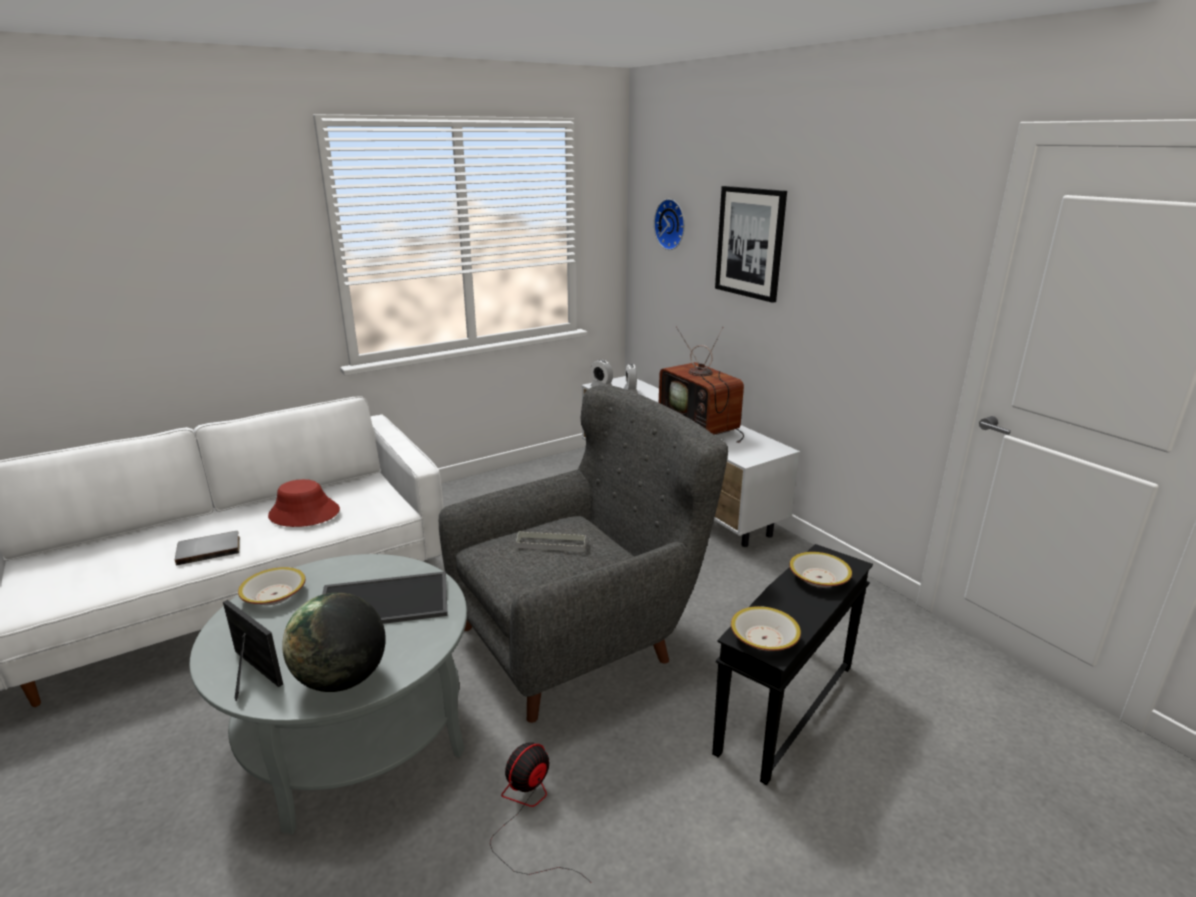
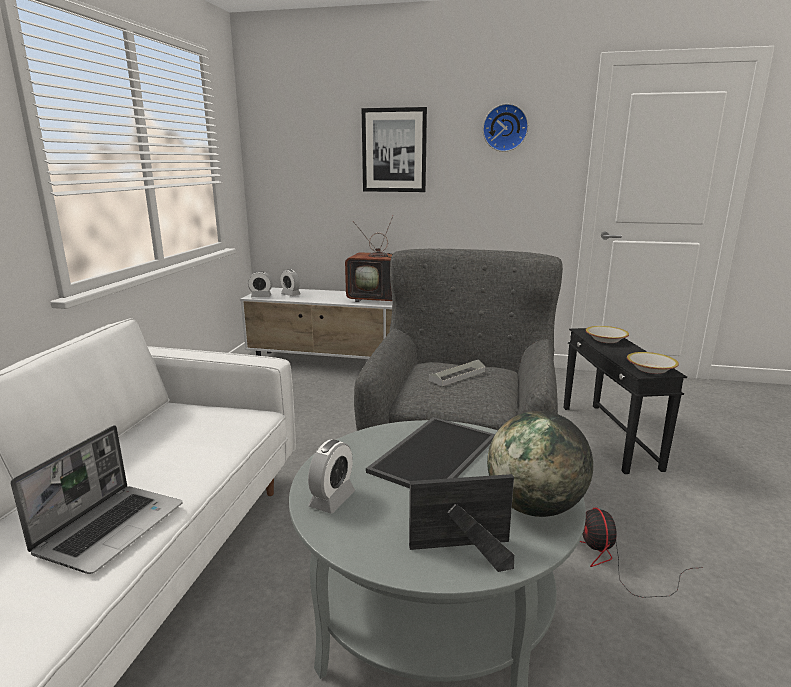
camera: 45 degrees left, 5 degrees down
grey book [175,531,240,565] -> laptop [11,425,183,574]
bowl [238,567,306,605] -> alarm clock [308,440,355,514]
red hat [268,479,340,527] -> none
wall clock [654,199,685,250] -> wall clock moved to [483,104,528,152]

